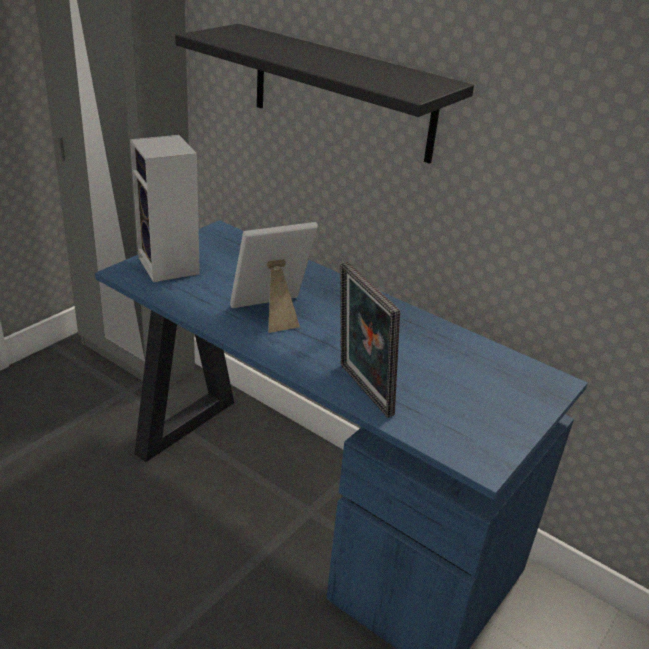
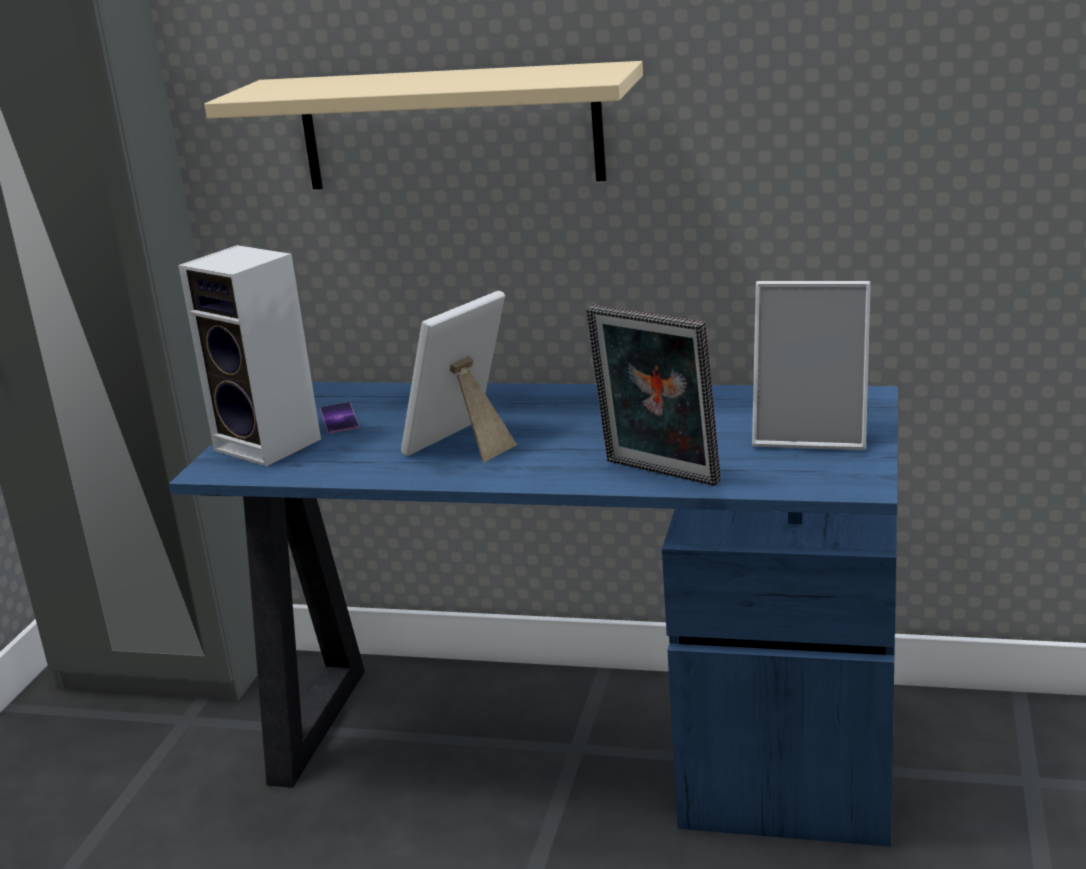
camera: 20 degrees left, 10 degrees down
black shelf [175,24,474,164] -> beige shelf [205,61,643,189]
none -> phone [320,402,359,433]
none -> picture frame [752,281,871,450]

